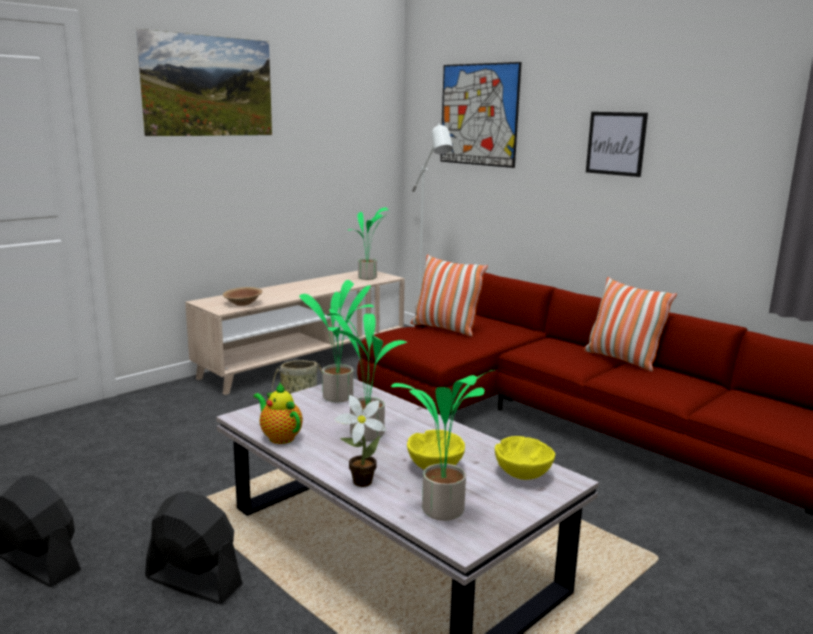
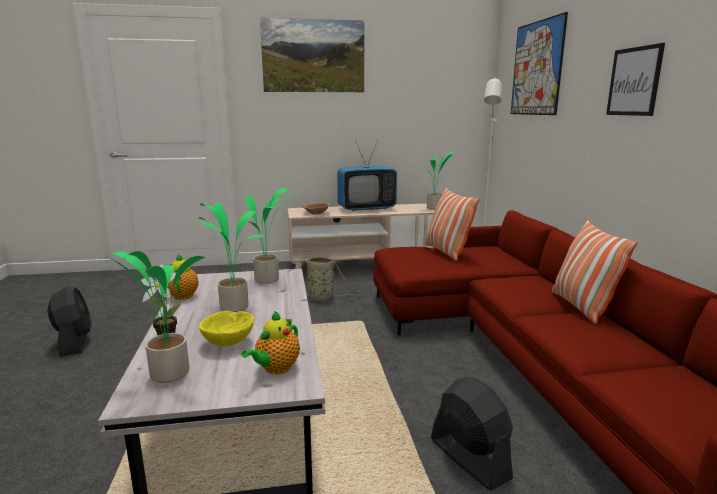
camera: 35 degrees right, 0 degrees up
black fan [145,491,243,604] -> black fan moved to [431,377,513,491]
yellow bowl [495,436,555,480] -> teapot [242,311,300,374]
none -> television [337,140,397,211]

